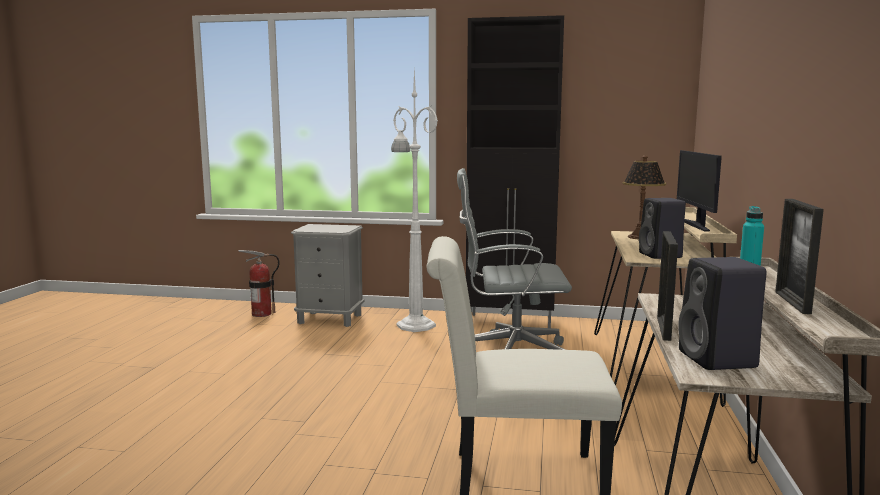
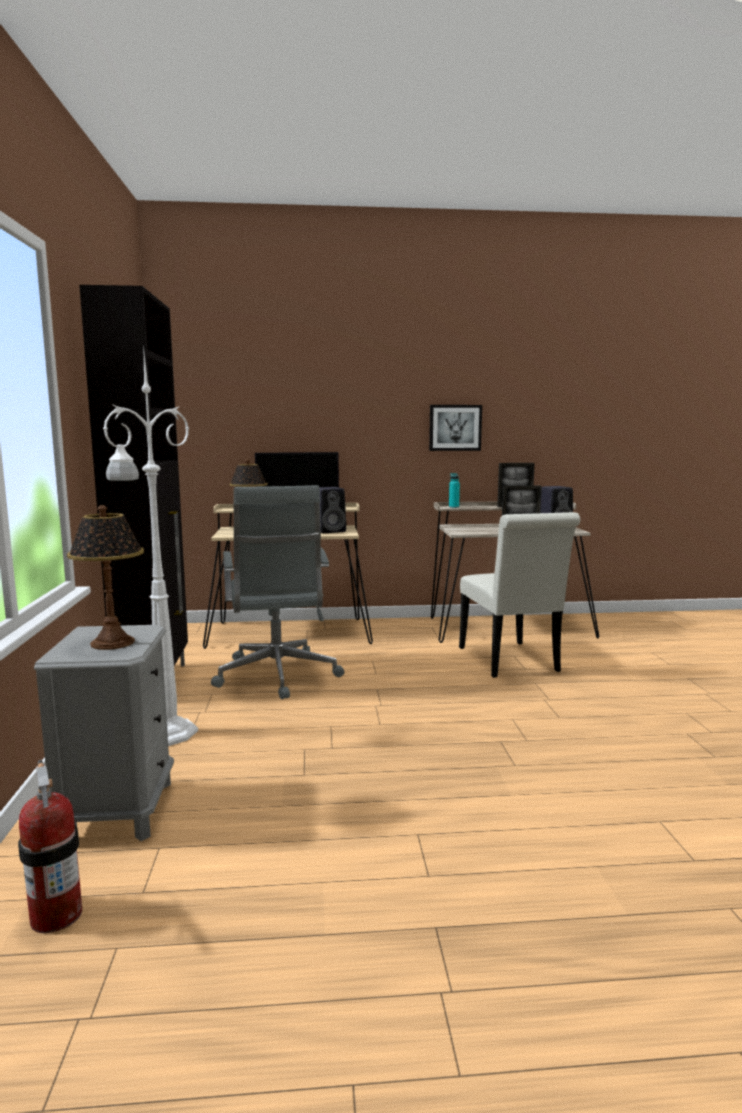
camera: 105 degrees left, 0 degrees up
none -> table lamp [67,505,144,650]
none -> picture [429,405,482,451]

